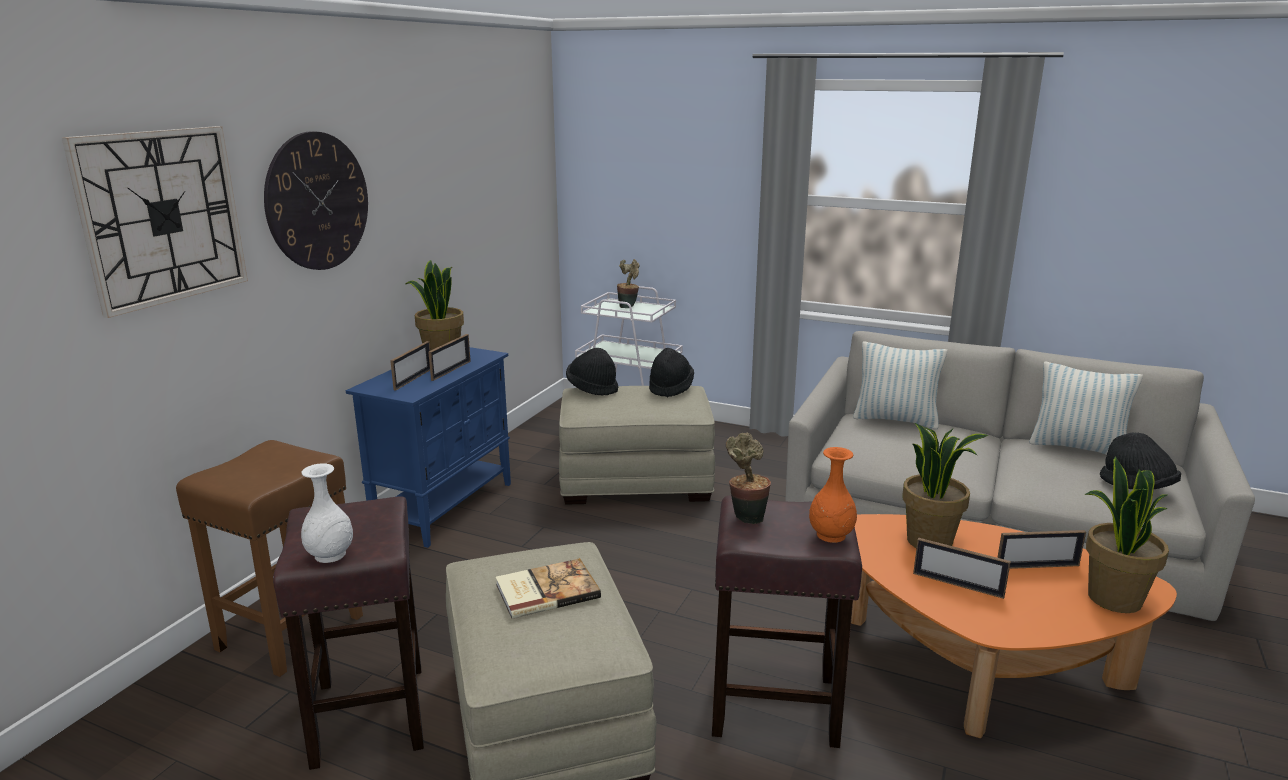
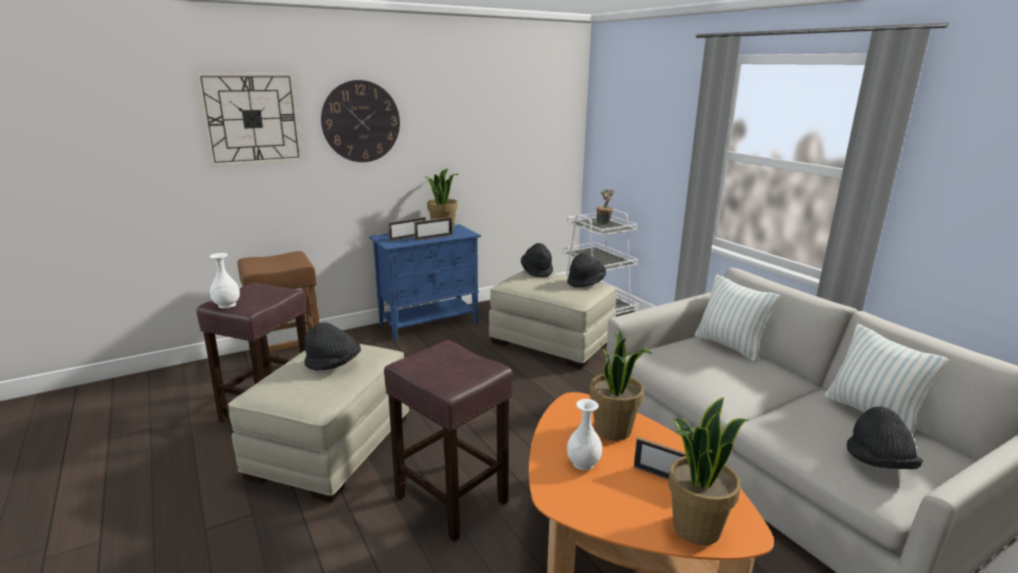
camera: 35 degrees right, 0 degrees up
book [496,558,601,619] -> black hat [304,323,361,371]
potted plant [726,432,771,524] -> none
orange vase [809,447,857,543] -> none
picture frame [913,538,1011,599] -> white vase [567,399,602,470]

